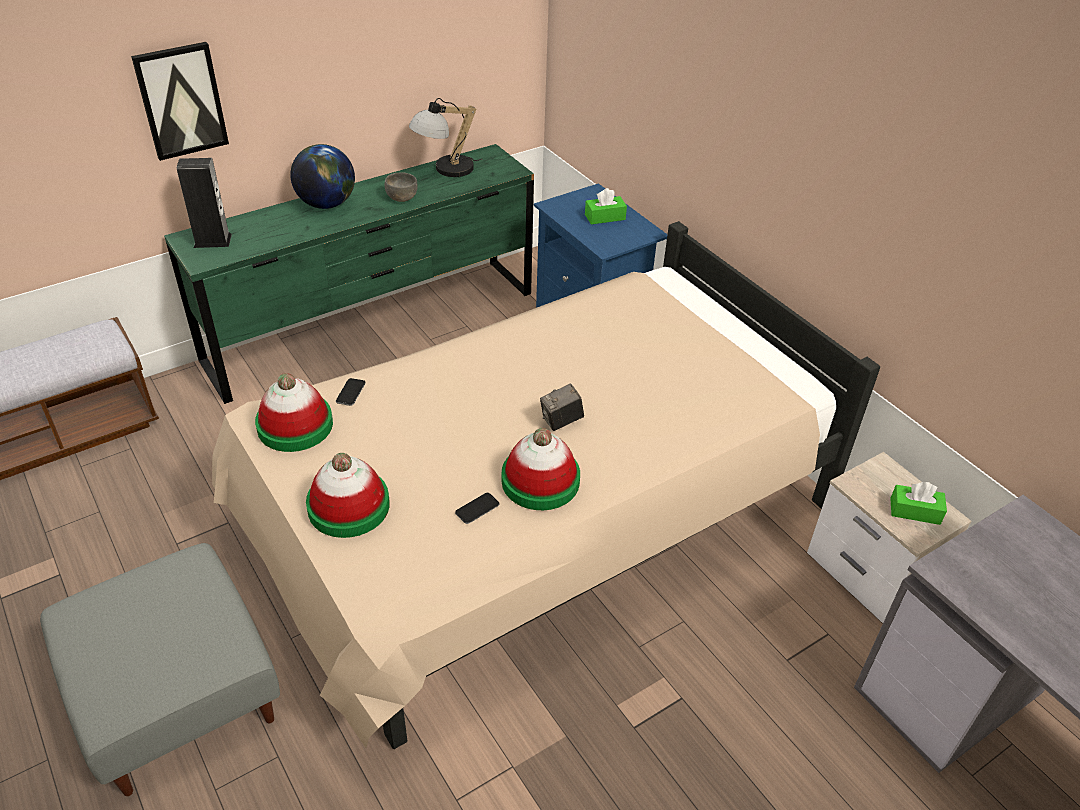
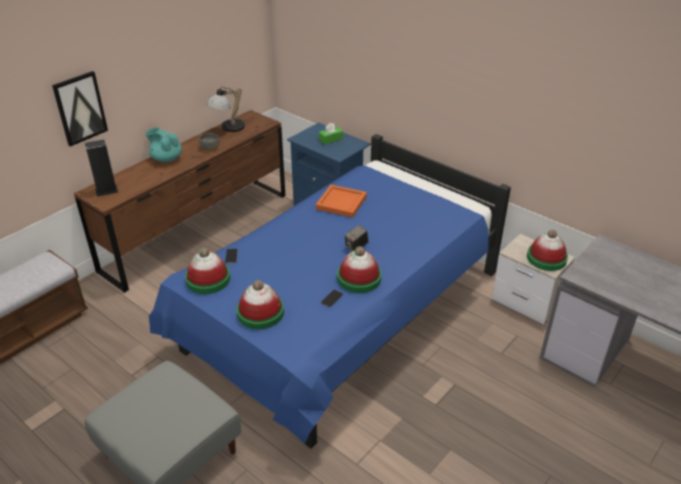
camera: 15 degrees left, 5 degrees down
green dresser [164,144,534,404] -> brown dresser [74,110,286,293]
beige bed [212,221,880,749] -> blue bed [149,134,511,449]
globe [290,144,355,209] -> turquoise teapot [145,127,182,162]
green tissue box [890,482,947,525] -> hat [527,230,568,271]
none -> orange tray [316,185,367,218]

